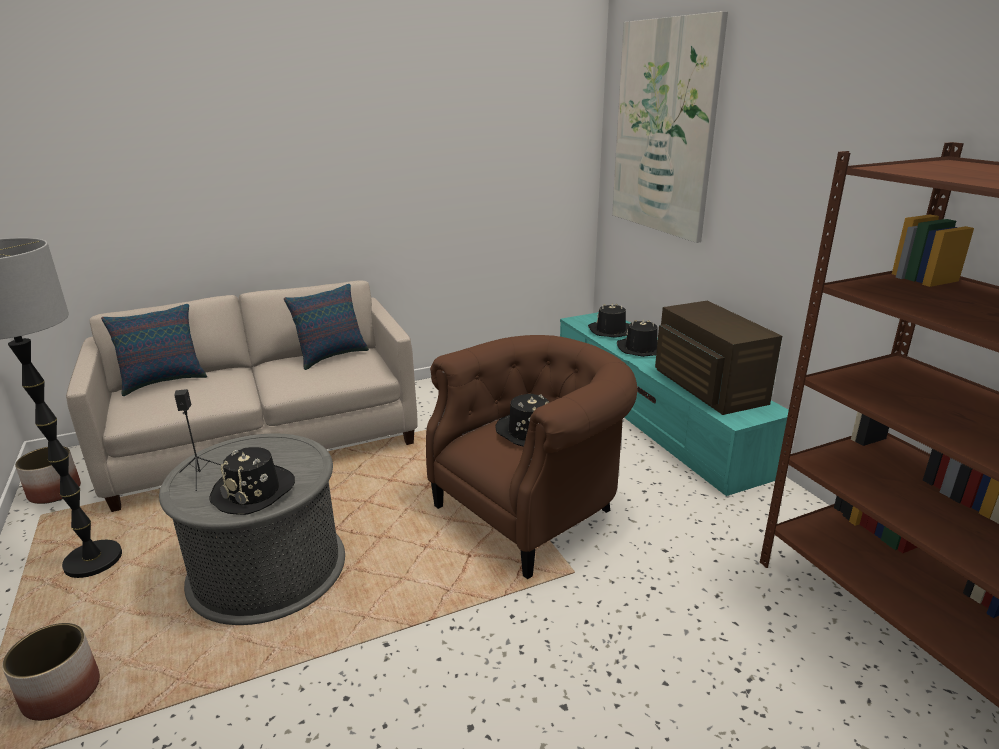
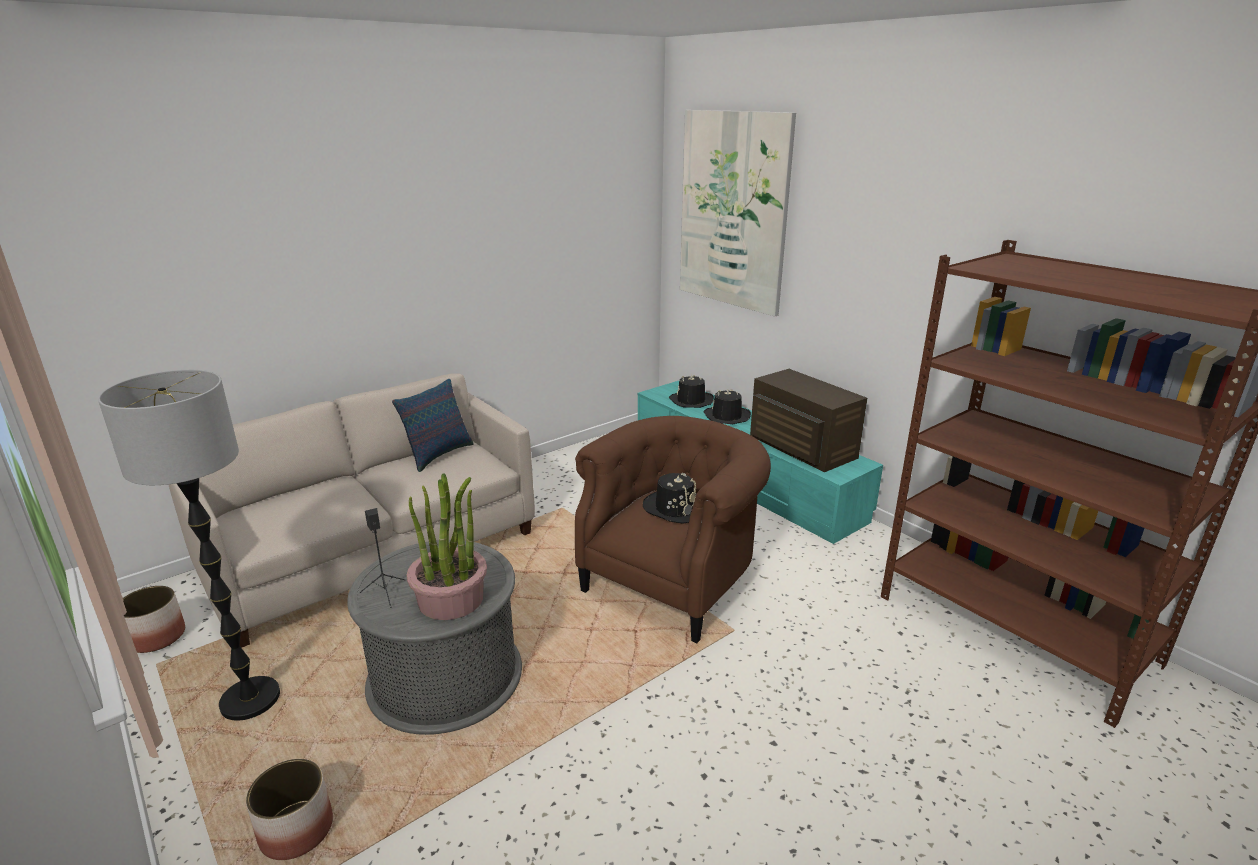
camera: 15 degrees left, 0 degrees up
blue pillow [101,304,207,396] -> none
black hat [210,447,295,515] -> potted plant [407,473,487,620]

